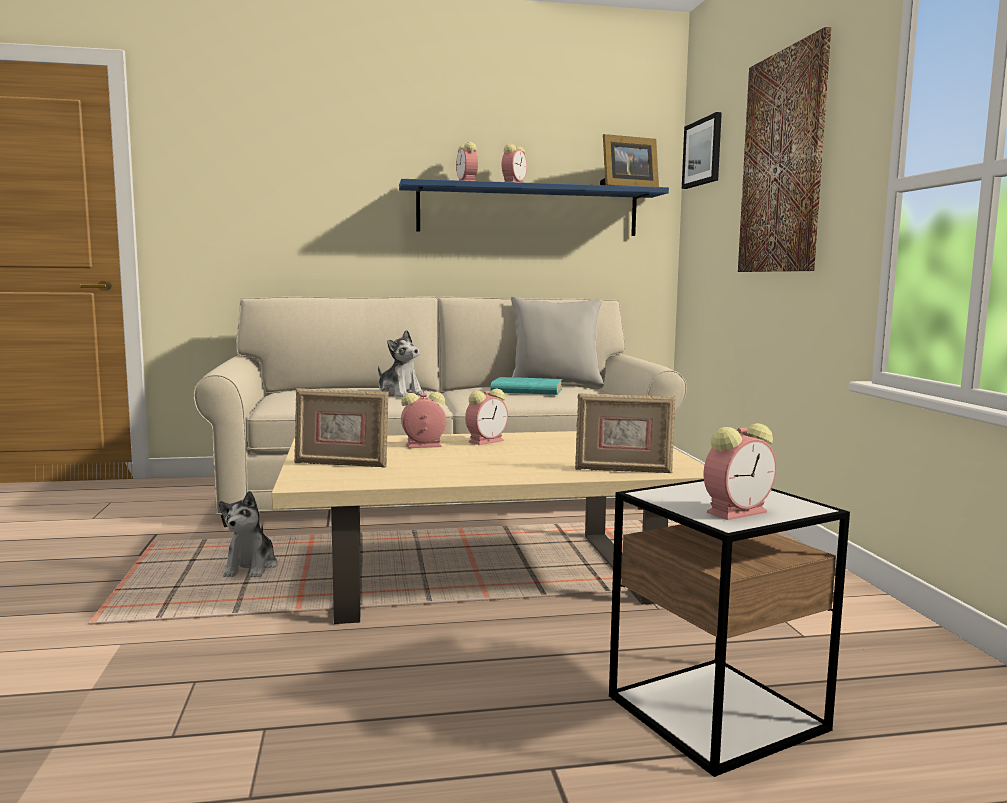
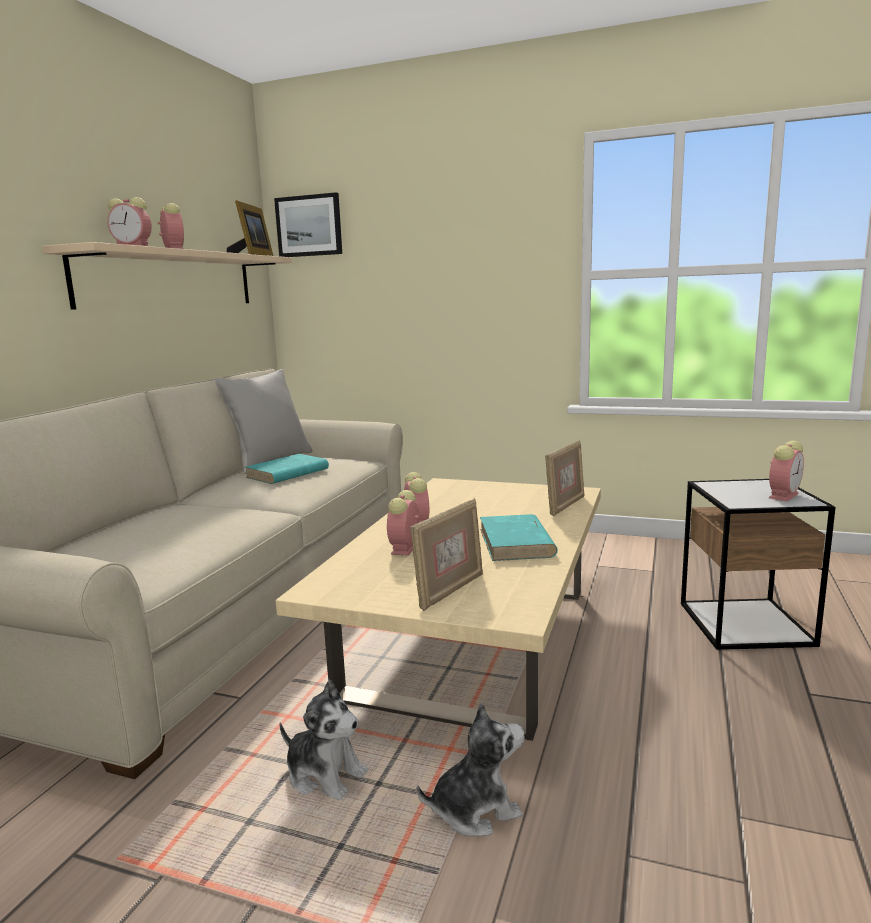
camera: 60 degrees left, 5 degrees up
plush toy [378,330,426,397] -> plush toy moved to [417,702,525,836]
blue shelf [399,179,669,236] -> beige shelf [42,242,292,310]
alarm clock [704,423,776,520] -> alarm clock turned 45 degrees clockwise [769,441,804,501]
picture [738,27,831,272] -> none
none -> turquoise book [480,514,558,561]

